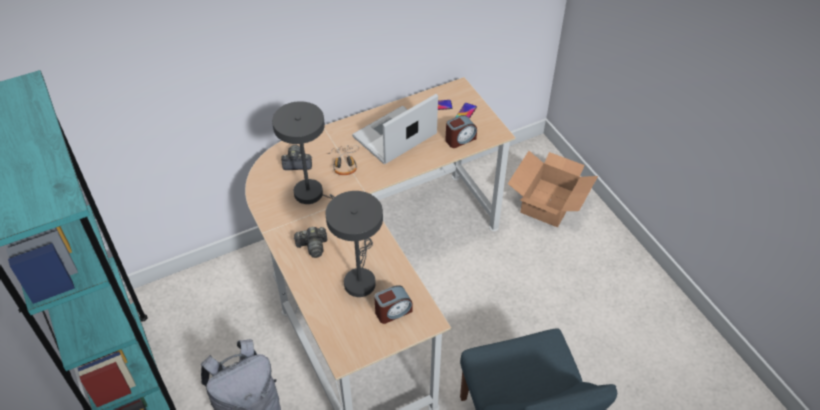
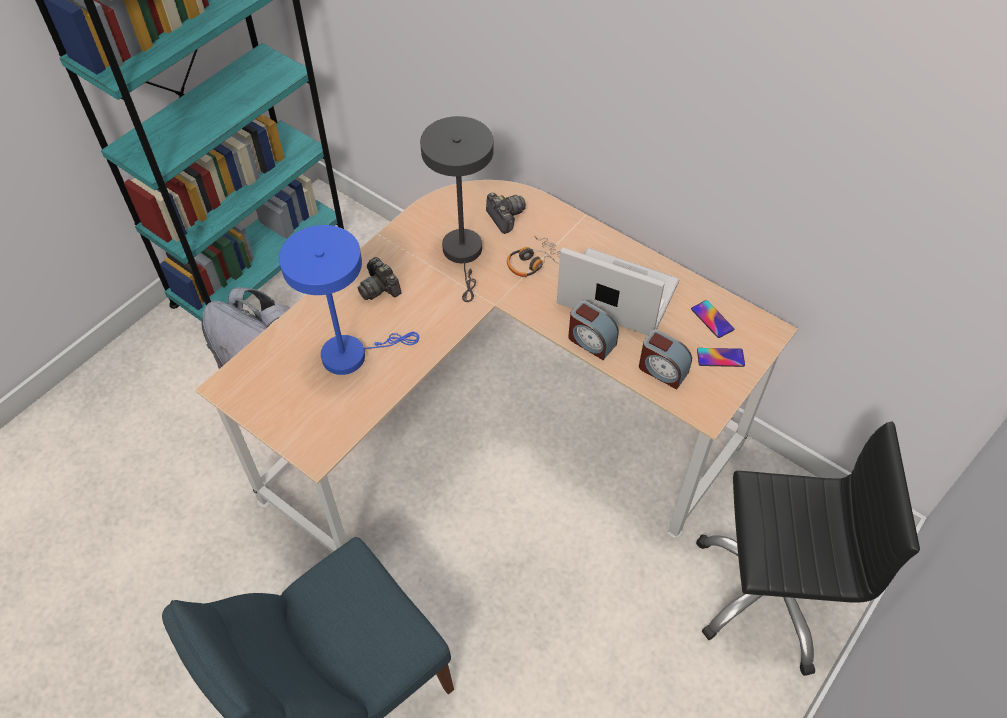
camera: 65 degrees right, 5 degrees up
grey table lamp [326,191,383,297] -> blue table lamp [279,225,419,375]
alarm clock [374,285,413,324] -> alarm clock moved to [568,301,619,360]
cardboard box [508,151,598,227] -> black office chair [696,421,920,676]

